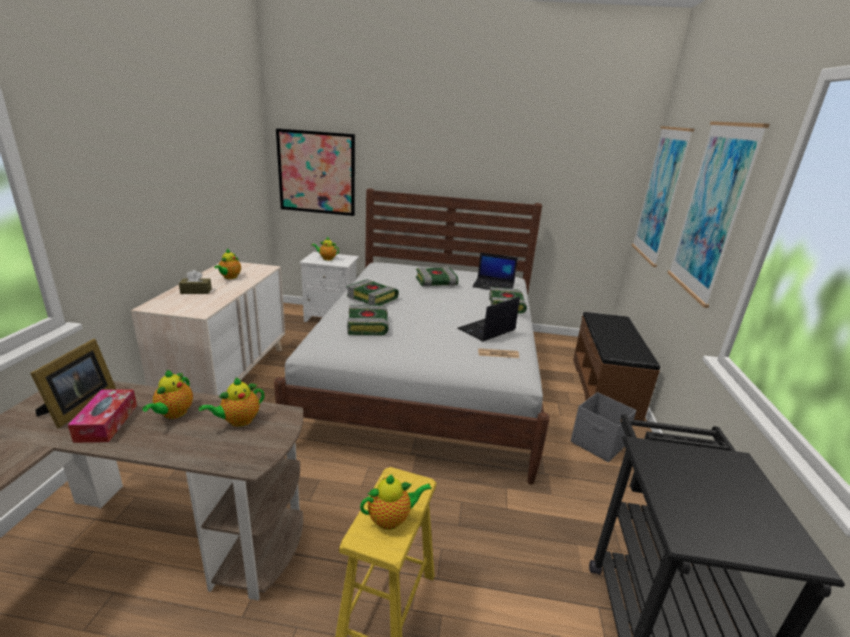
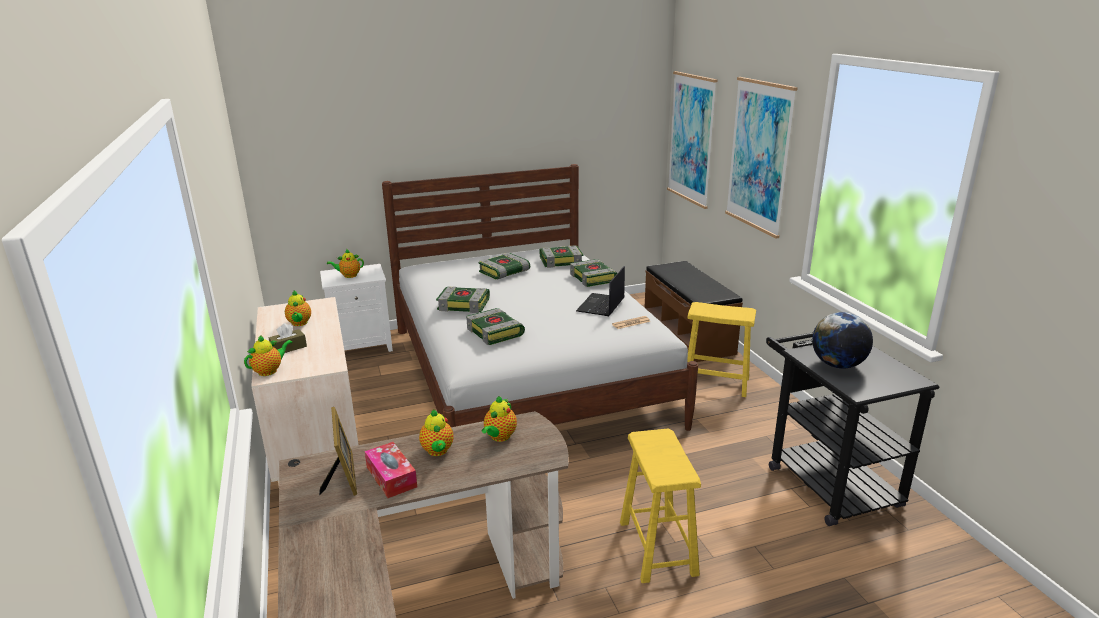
camera: 25 degrees left, 0 degrees up
picture [276,128,355,216] -> none
teapot [360,474,432,530] -> teapot moved to [244,335,293,376]
laptop [472,252,518,290] -> book [539,245,583,268]
grey storage box [571,392,637,462] -> yellow stool [687,302,756,397]
none -> globe [812,312,873,369]

